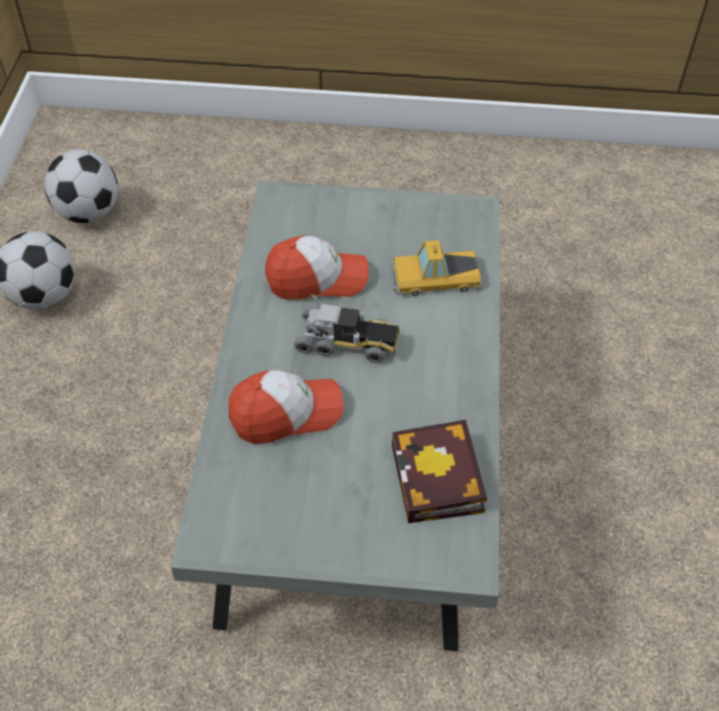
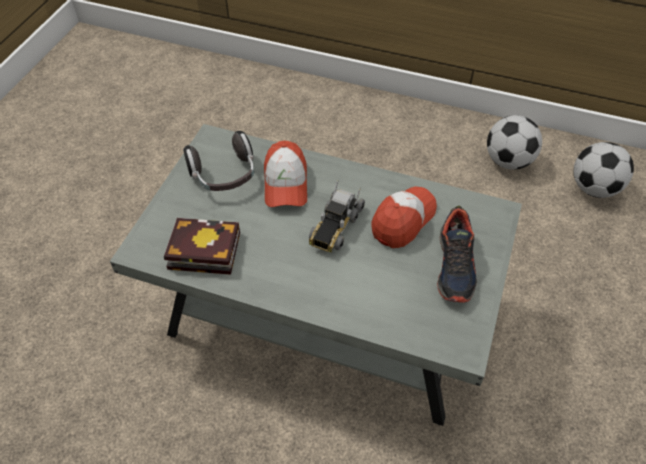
camera: 105 degrees right, 0 degrees up
cap [265,235,369,300] -> cap turned 150 degrees counterclockwise [372,186,437,248]
toy car [391,240,482,296] -> none
none -> headphones [183,131,254,191]
none -> shoe [437,206,477,303]

